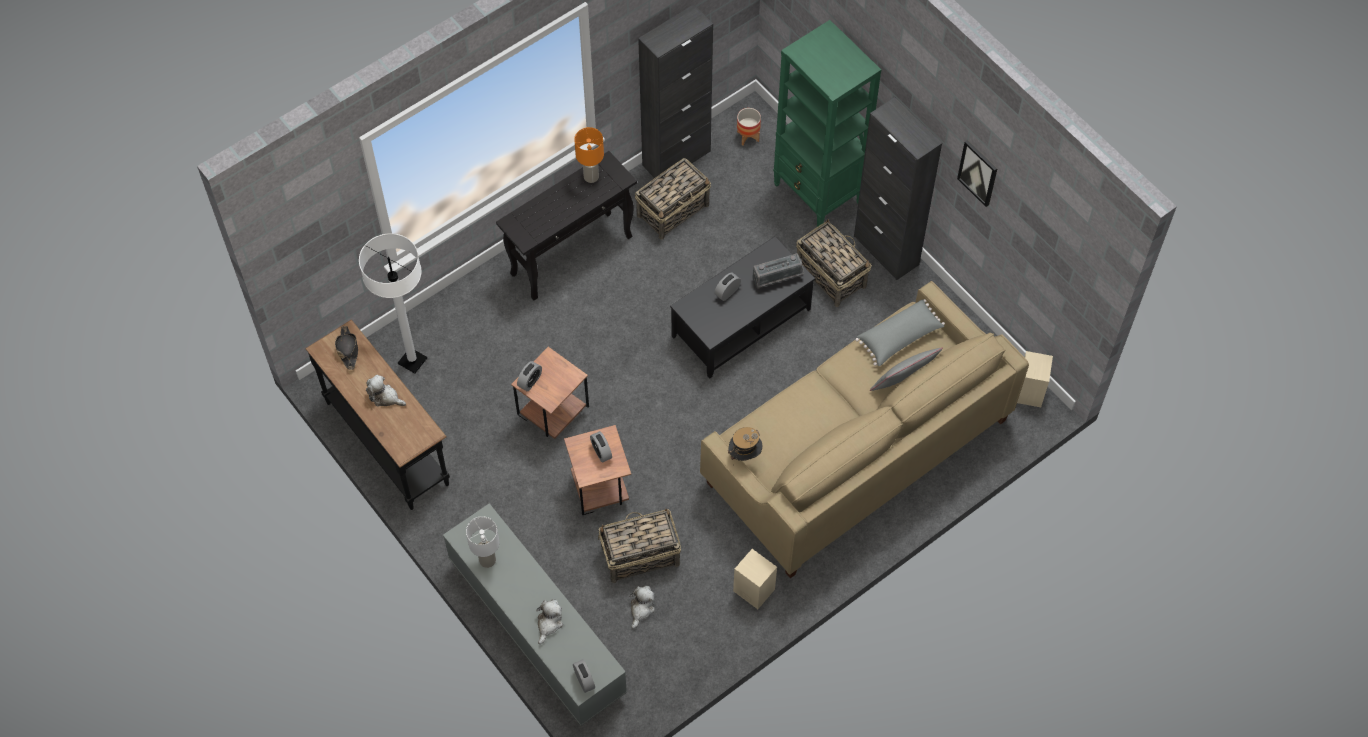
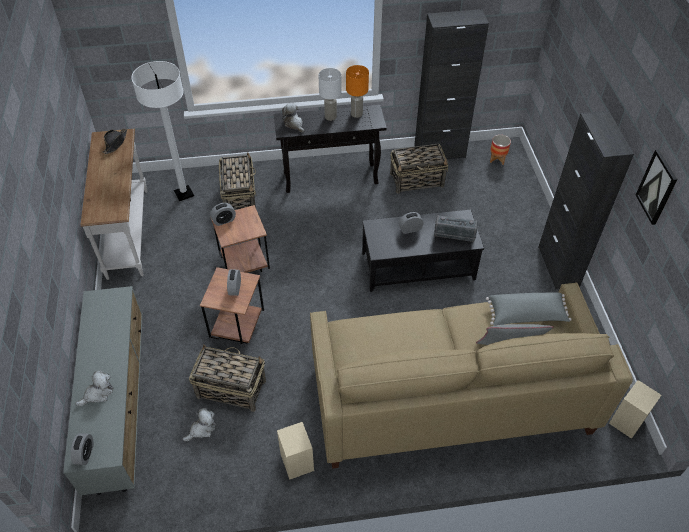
camera: 30 degrees right, 10 degrees down
black console table [305,320,450,510] -> white console table [81,129,148,280]
plush toy [366,375,406,406] -> plush toy moved to [282,103,304,133]
white table lamp [466,516,500,568] -> white table lamp moved to [318,68,342,121]
hat [728,427,762,463] -> none
green bookcase [773,20,881,228] -> none
basket [796,219,872,307] -> basket moved to [219,152,257,210]

